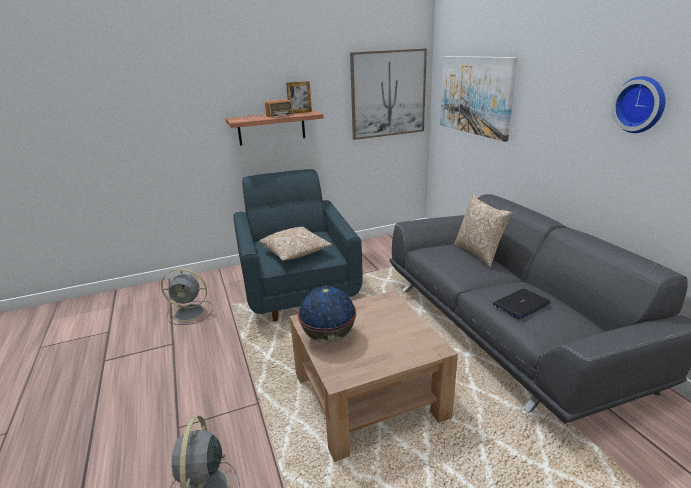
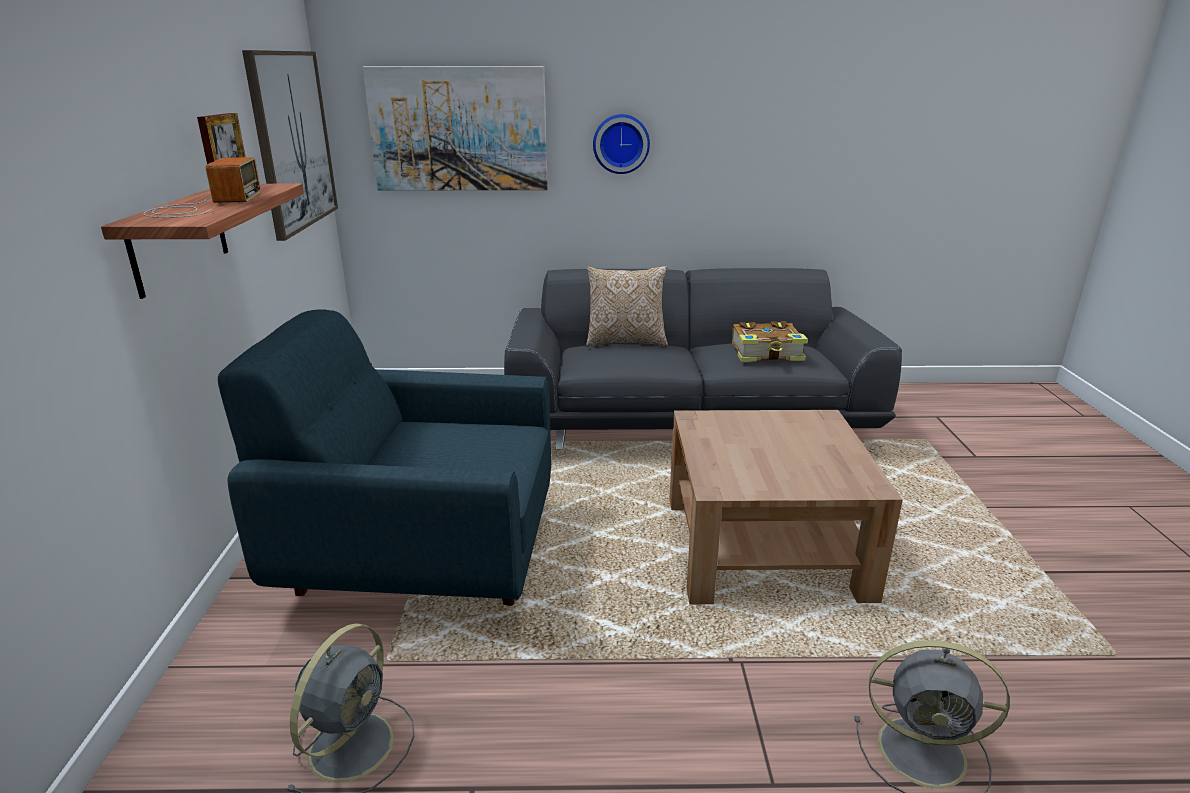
camera: 70 degrees left, 0 degrees up
pillow [259,227,332,261] -> none
globe [298,286,356,343] -> none
laptop [493,289,551,319] -> book [732,321,808,362]
wall clock [611,76,666,133] -> wall clock moved to [593,114,650,174]

